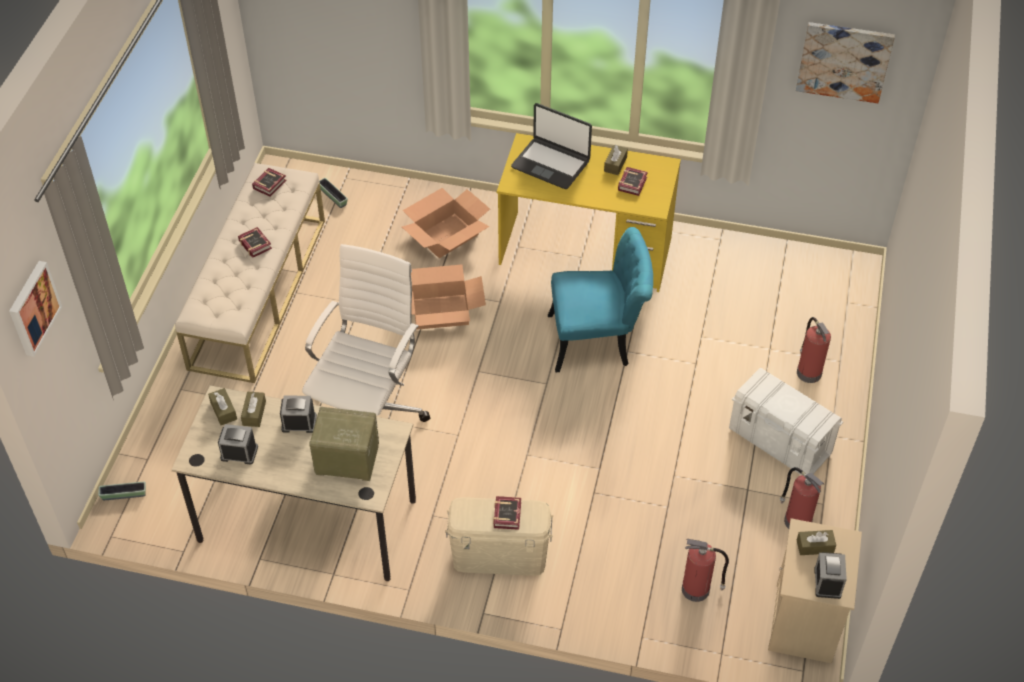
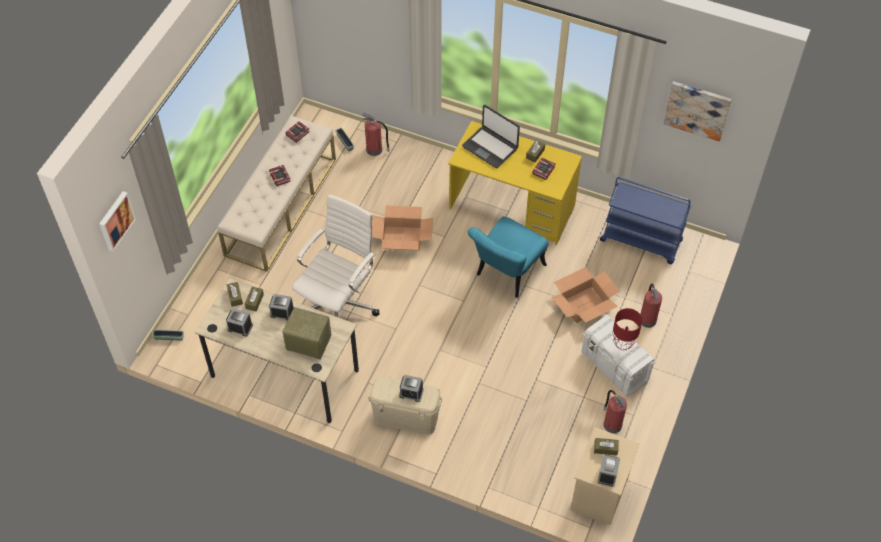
camera: 10 degrees right, 5 degrees up
cardboard box [402,188,490,258] -> cardboard box moved to [552,267,620,323]
book [493,496,521,530] -> alarm clock [399,375,424,402]
turquoise chair [548,227,653,373] -> turquoise chair turned 120 degrees clockwise [468,216,548,298]
fire extinguisher [682,539,729,602] -> fire extinguisher moved to [362,113,390,156]
none -> blue cart [600,177,691,264]
none -> red table lamp [613,308,642,350]

